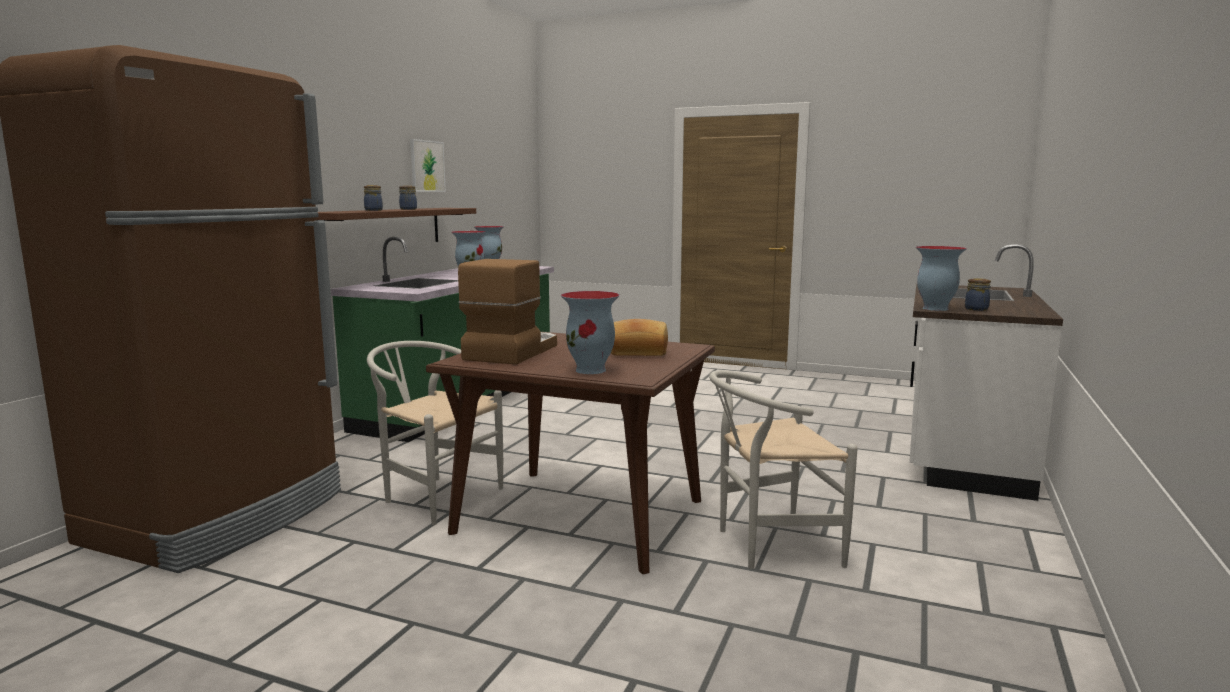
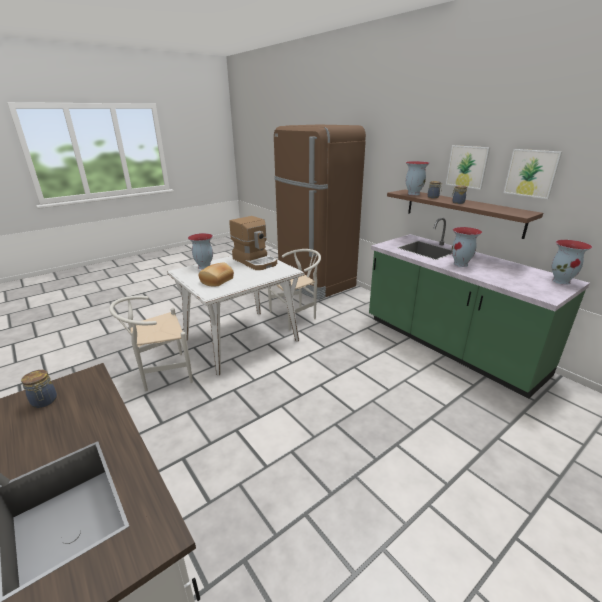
camera: 120 degrees right, 15 degrees up
brown dining table [426,332,715,574] -> white dining table [167,256,305,375]
white chair [709,370,858,569] -> white chair turned 135 degrees counterclockwise [109,296,193,391]
vase [916,246,967,311] -> vase moved to [406,161,430,195]
none -> picture [446,145,490,190]

